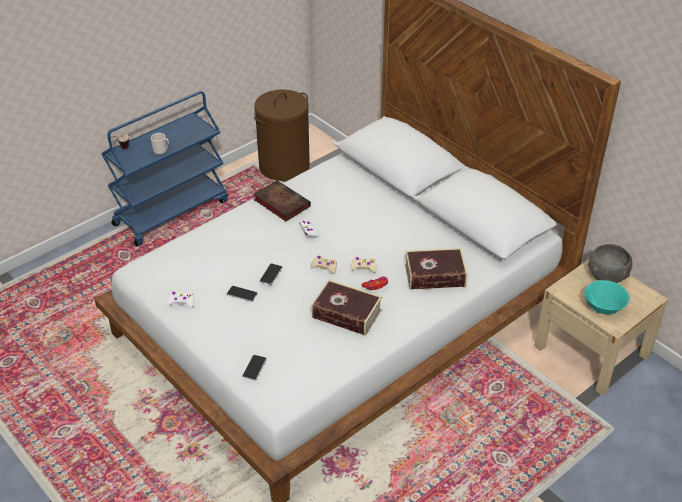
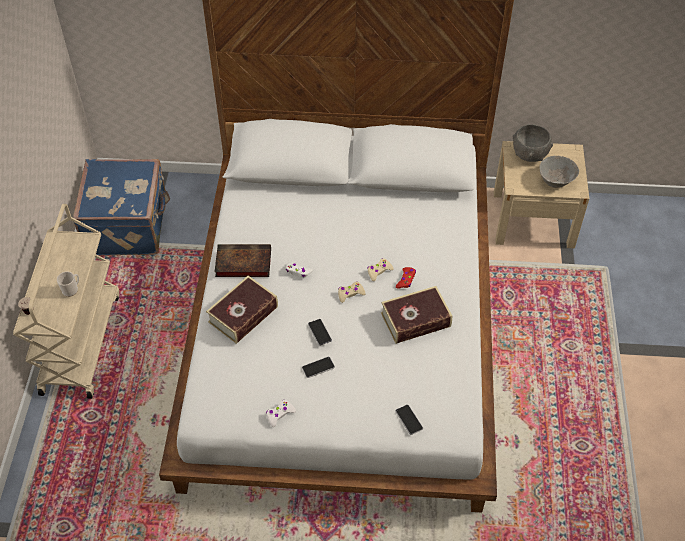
camera: 45 degrees left, 10 degrees up
blue cart [102,91,228,247] -> beige cart [13,204,119,399]
brown laundry basket [254,89,310,181] -> blue suitcase [73,159,170,255]
book [405,248,468,290] -> book moved to [206,276,278,344]
turquoise bowl [584,280,630,314] -> grey bowl [539,156,579,188]

